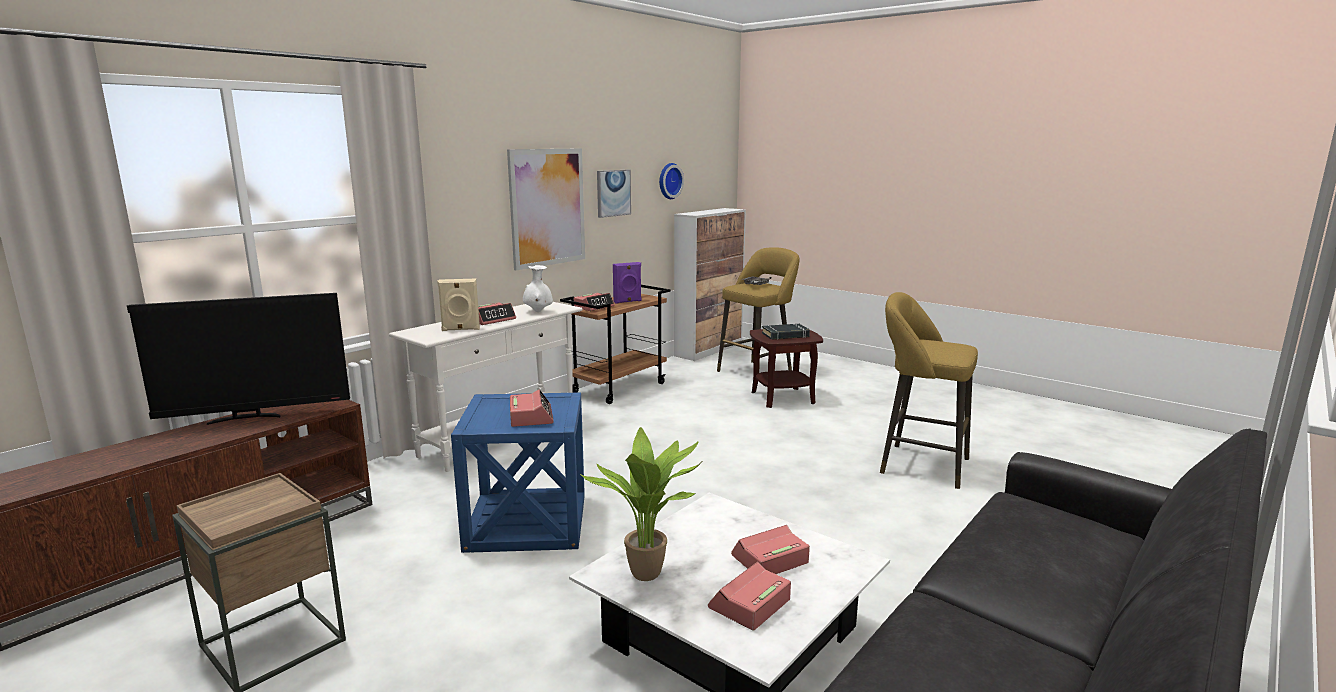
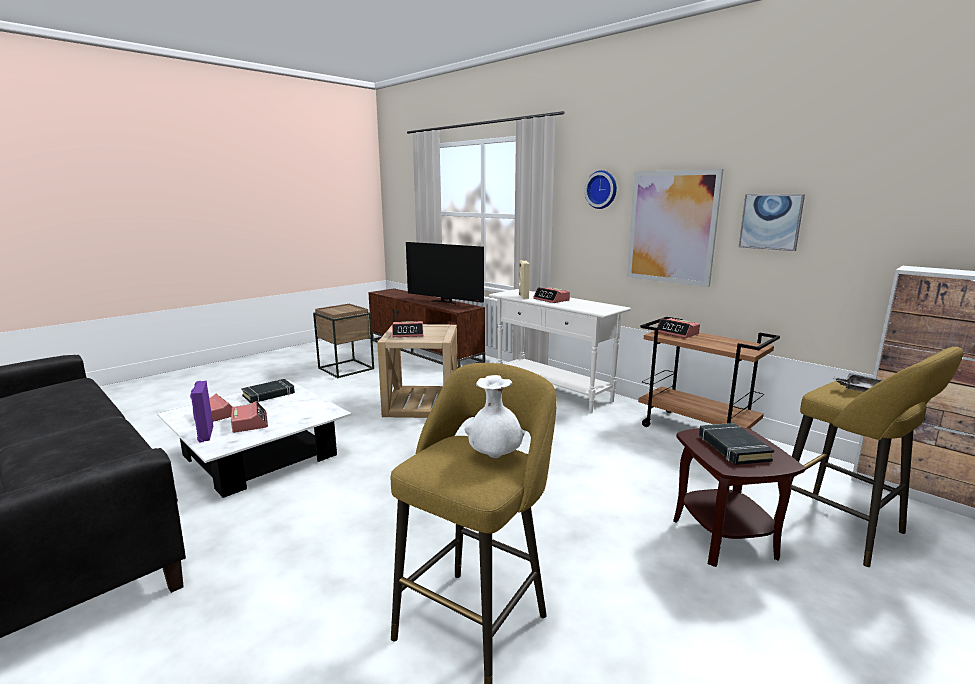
camera: 95 degrees right, 0 degrees up
television [127,293,350,425] -> television turned 45 degrees counterclockwise [406,242,484,305]
blue side table [451,392,585,553] -> beige side table [377,324,458,418]
white vase [523,265,553,312] -> white vase moved to [465,375,525,458]
potted plant [580,427,701,581] -> black book [241,379,295,404]
purple speaker [613,262,642,304] -> purple speaker moved to [190,381,213,443]
wall clock [659,163,684,199] -> wall clock moved to [584,170,617,209]

